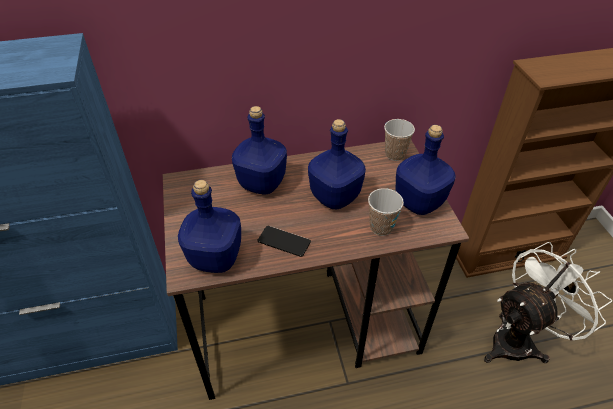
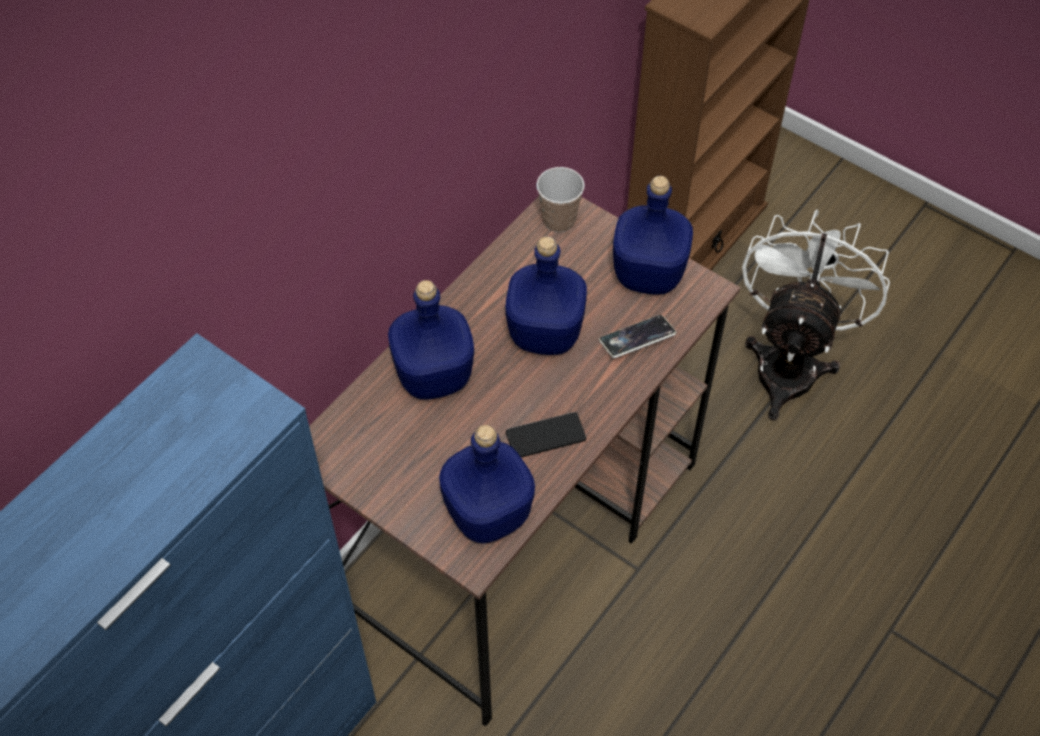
camera: 40 degrees left, 10 degrees up
cup [368,188,404,236] -> phone [599,315,676,358]

